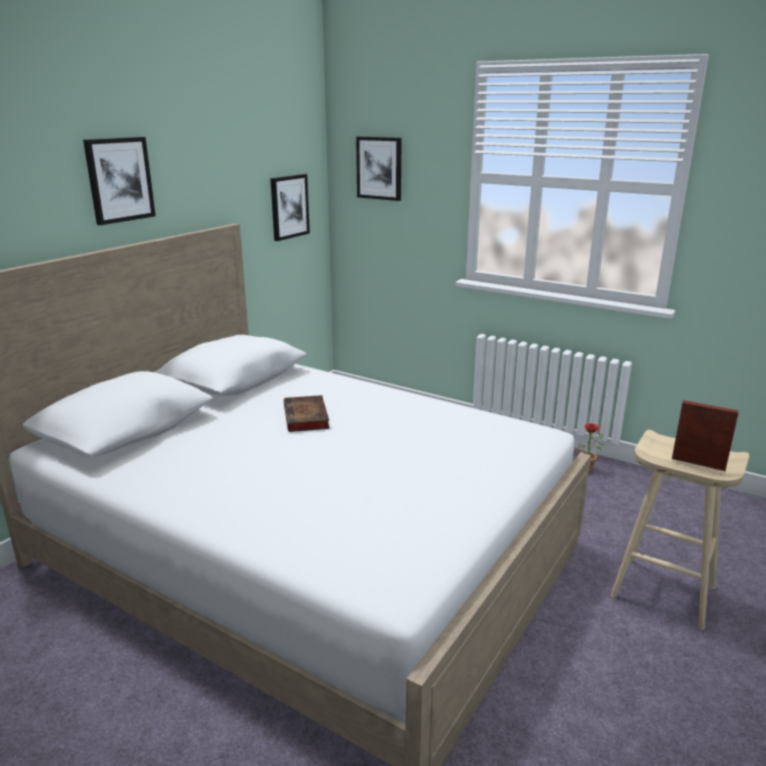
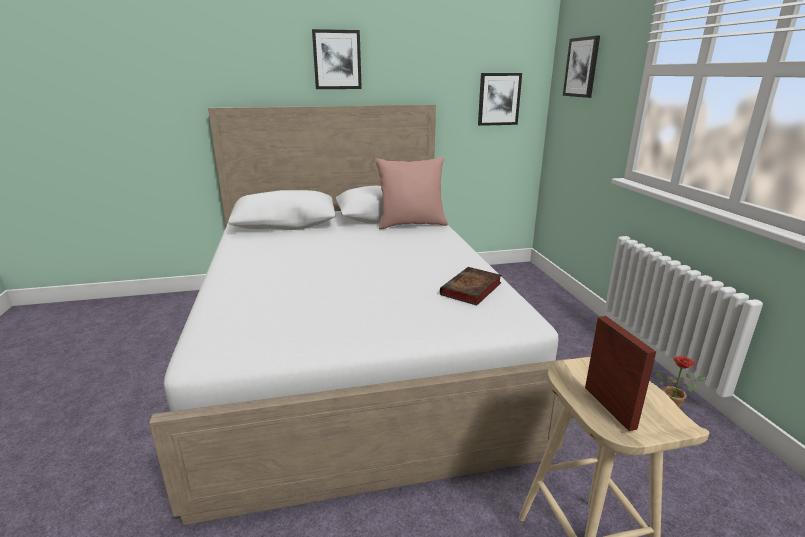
camera: 45 degrees right, 0 degrees up
book [284,395,330,432] -> book moved to [440,267,502,306]
none -> pink pillow [375,157,448,229]

